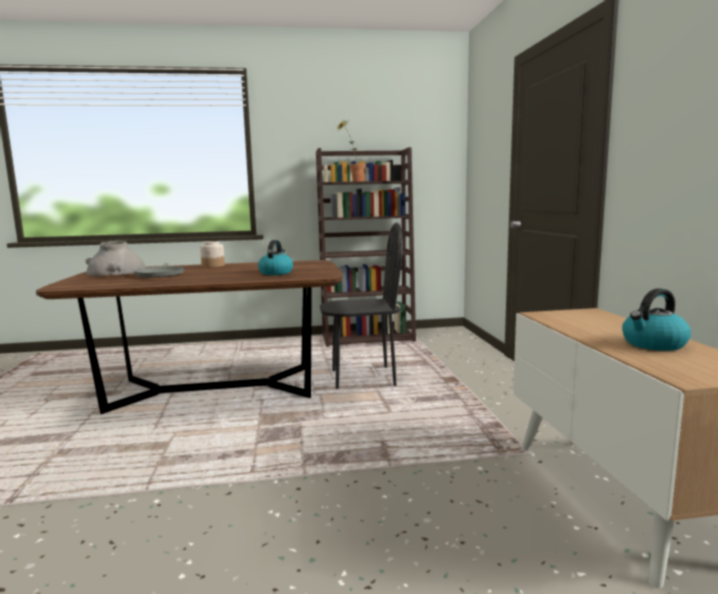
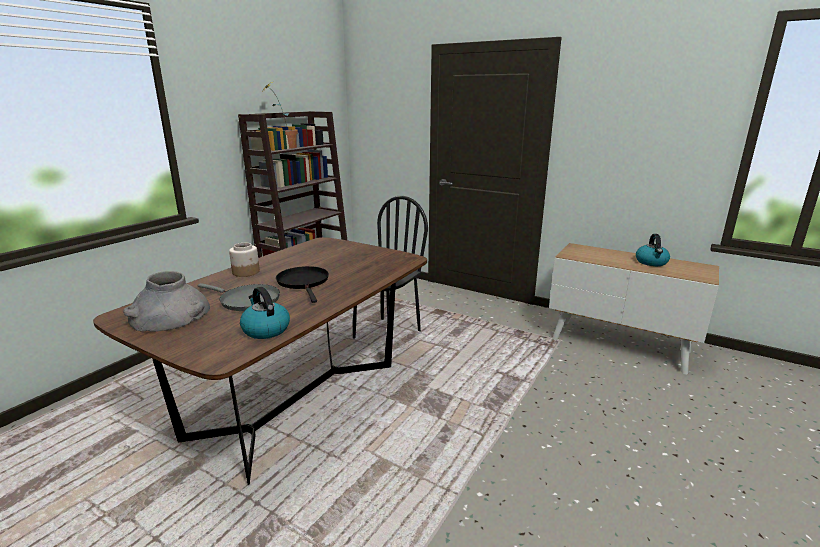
camera: 50 degrees left, 10 degrees up
kettle [258,240,293,275] -> kettle moved to [240,287,290,339]
none -> black frying pan [276,266,329,303]

